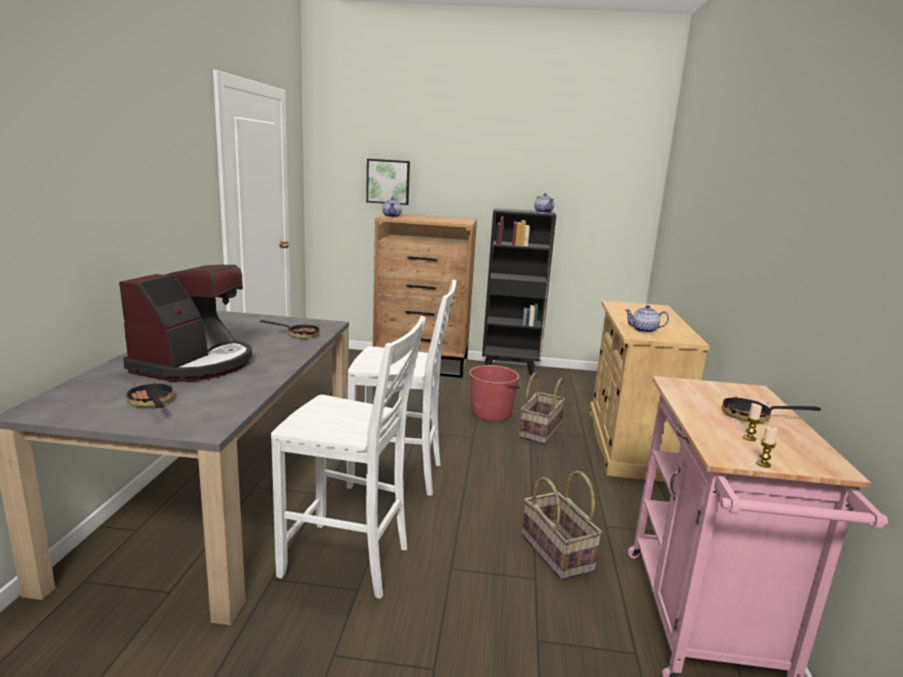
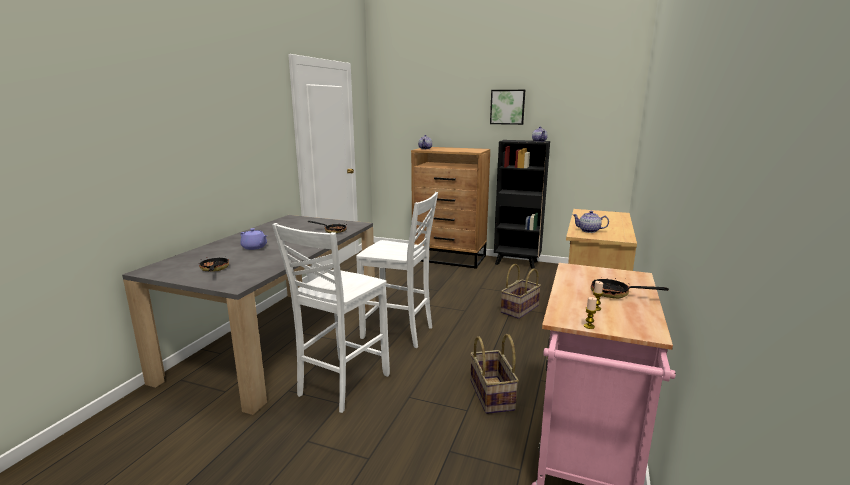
camera: 15 degrees right, 0 degrees up
coffee machine [119,265,252,382] -> purple teapot [240,228,267,250]
white chair [271,316,426,599] -> white chair turned 90 degrees clockwise [272,223,390,413]
picture [366,159,410,205] -> picture moved to [490,90,525,125]
red bucket [469,365,520,421] -> none

